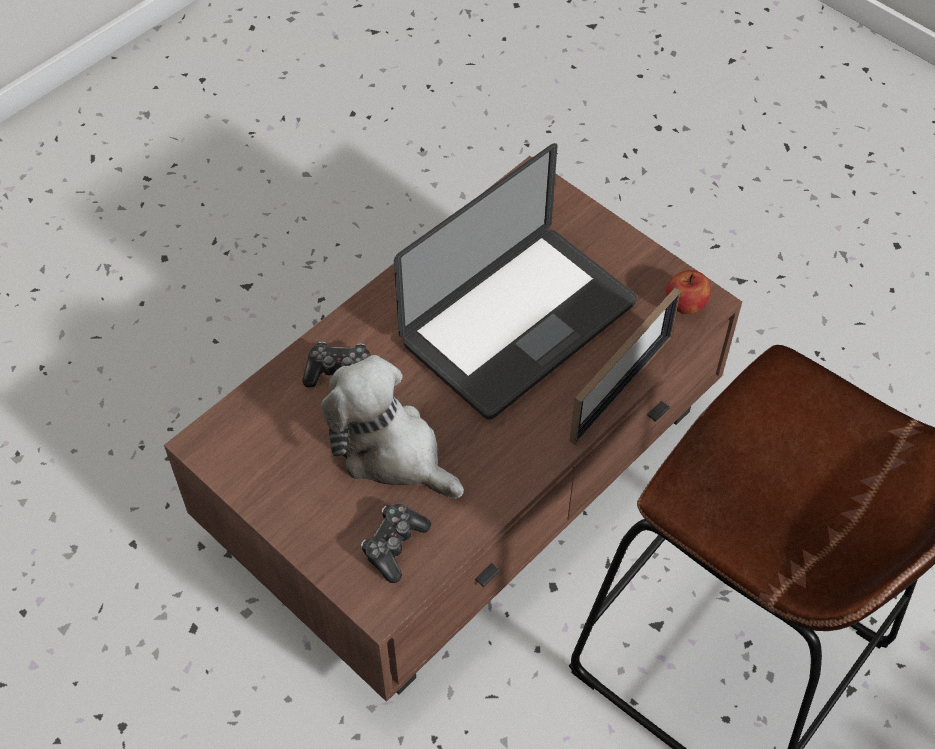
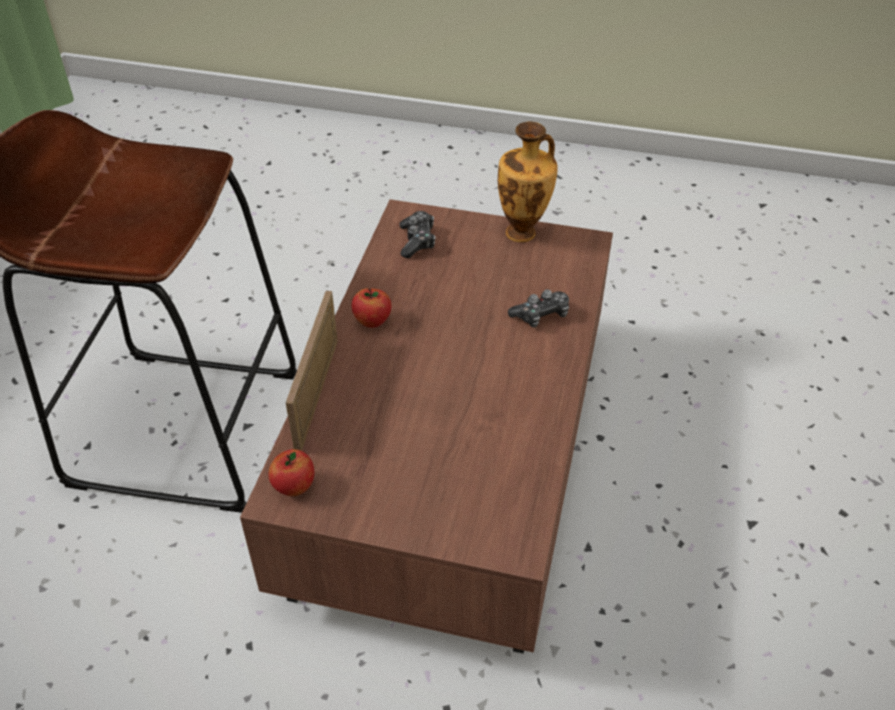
camera: 150 degrees right, 10 degrees down
plush toy [321,355,464,499] -> none
laptop [394,143,637,419] -> none
none -> apple [352,288,391,328]
none -> vase [498,121,558,242]

